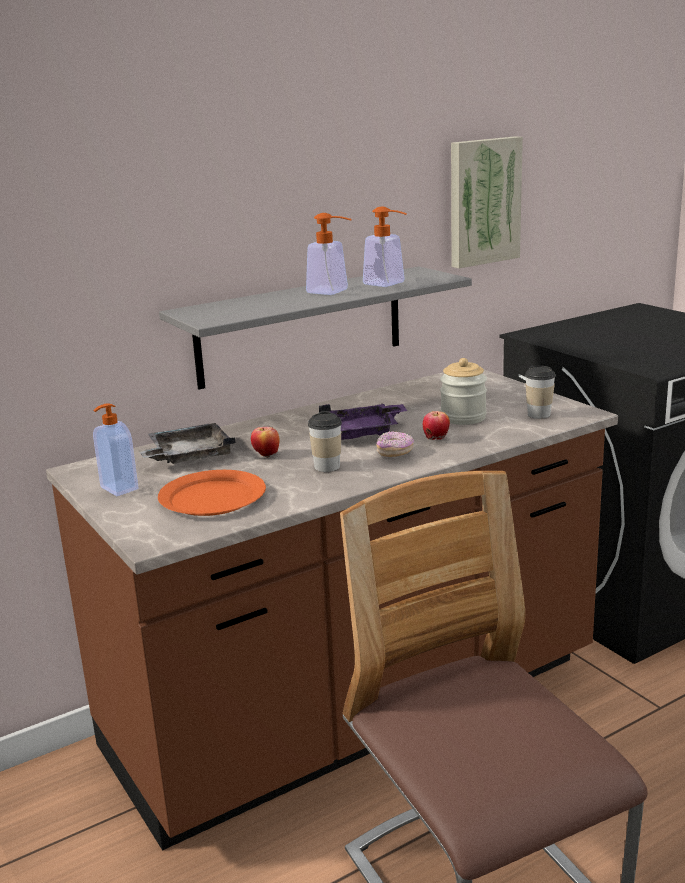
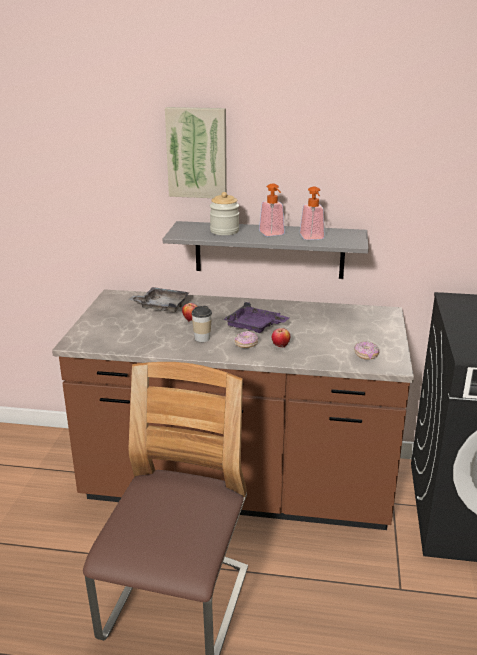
camera: 40 degrees right, 5 degrees up
soap dispenser [93,403,138,496] -> none
orange plate [158,470,266,516] -> none
jar [440,358,487,425] -> jar moved to [210,192,239,235]
picture [451,136,523,268] -> picture moved to [165,107,227,198]
cup [525,366,556,419] -> donut [354,341,379,360]

